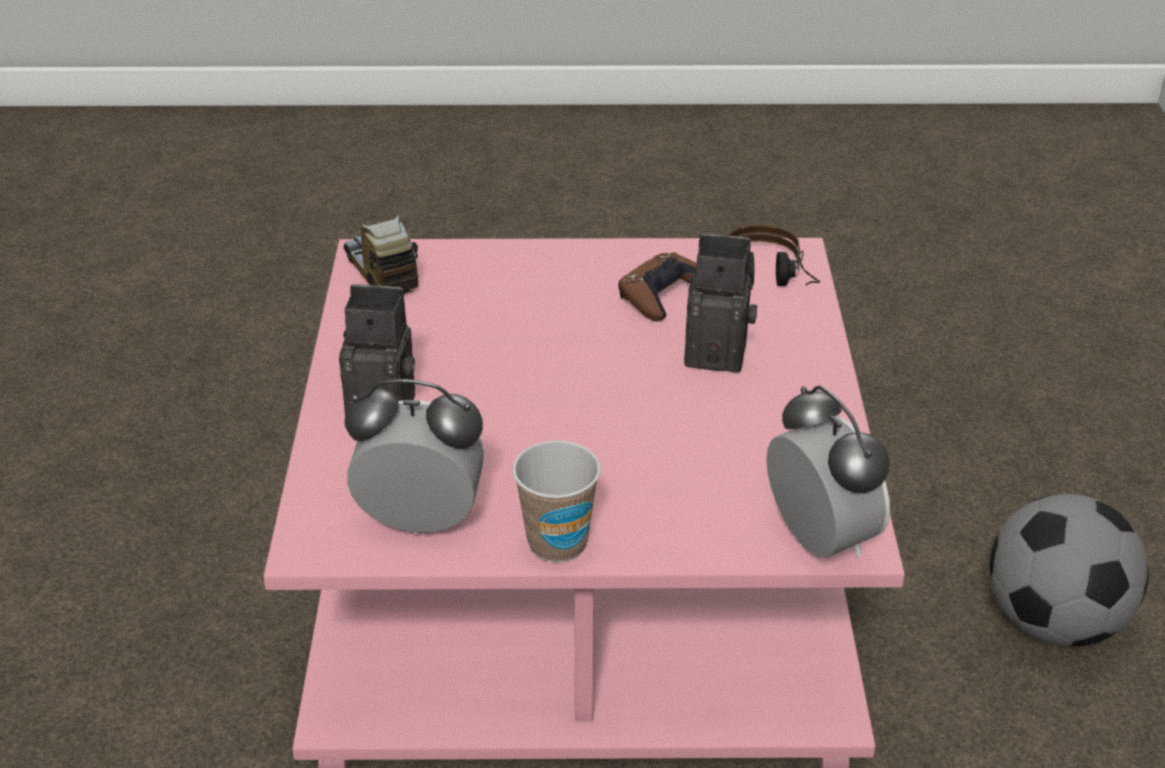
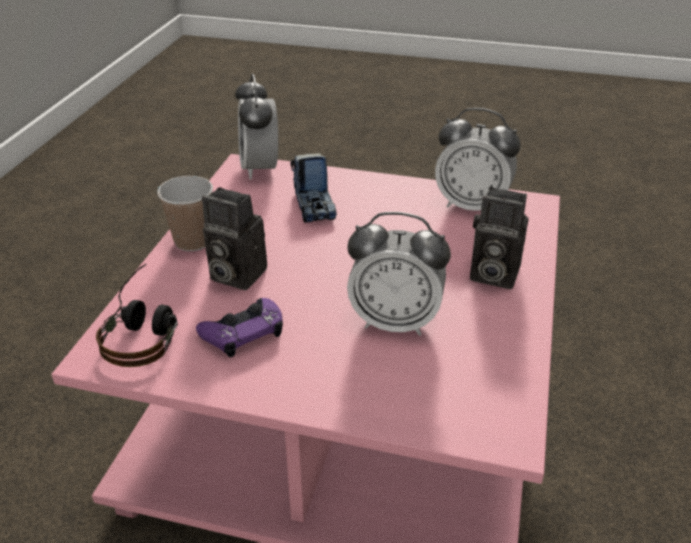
camera: 165 degrees left, 0 degrees up
toy truck [344,215,418,294] -> toy truck moved to [290,153,337,223]
cup [513,441,601,562] -> cup moved to [157,176,213,251]
brown game controller [618,252,697,321] -> purple game controller [196,298,283,357]
football [989,494,1149,646] -> none
none -> alarm clock [347,212,451,336]

